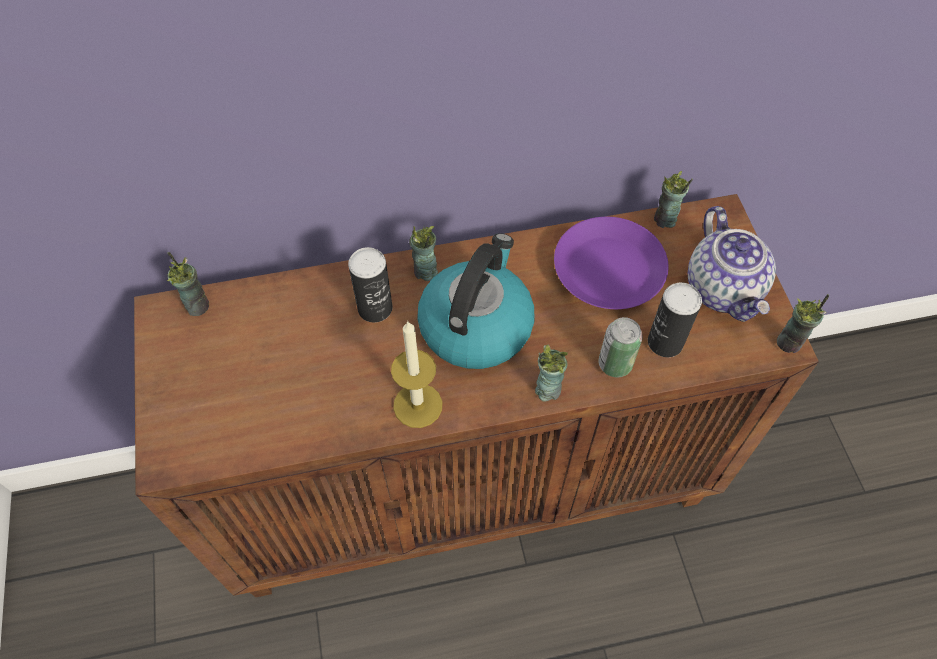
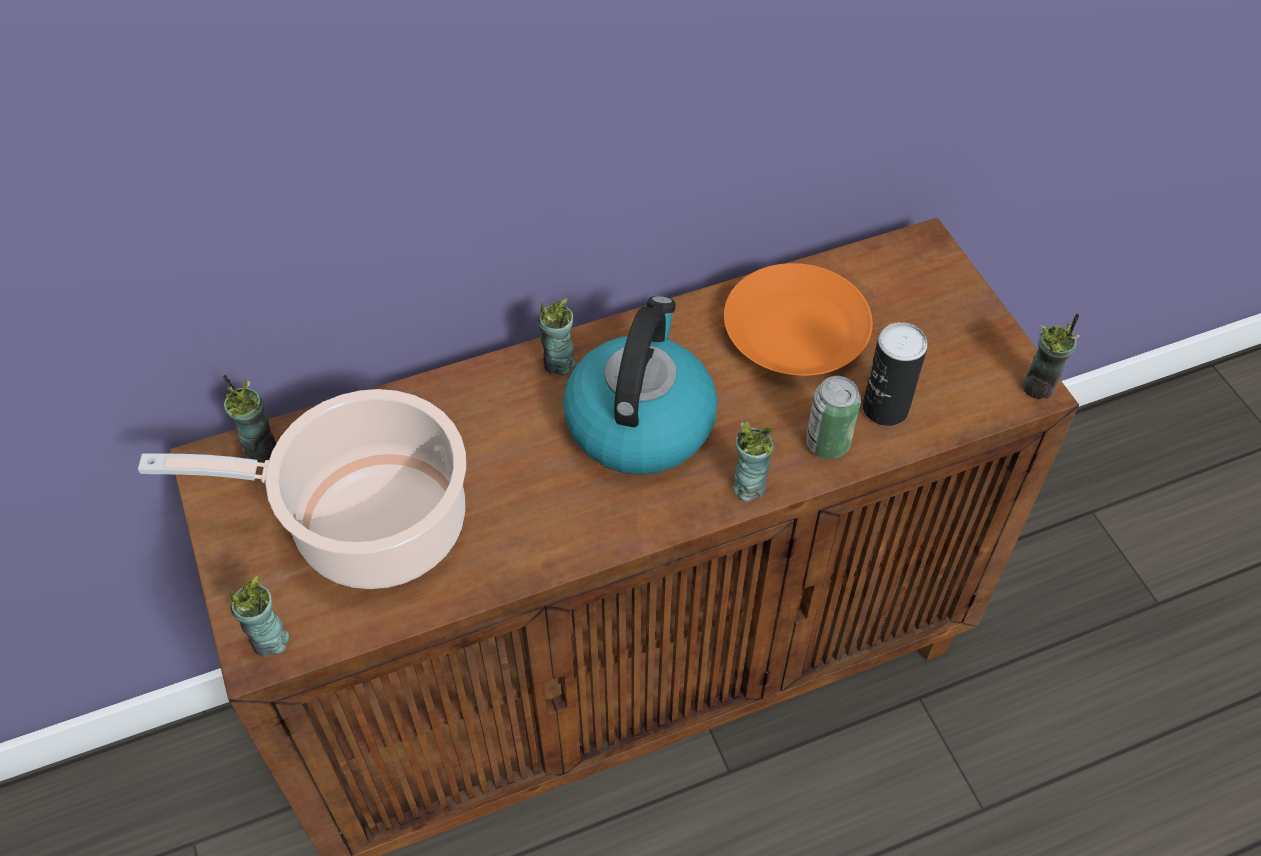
camera: 10 degrees left, 5 degrees down
can [348,247,392,323] -> none
candle [391,320,442,428] -> none
purple plate [554,217,669,309] -> orange plate [724,263,873,376]
cup [654,171,693,228] -> cup moved to [229,576,290,657]
teapot [688,206,776,322] -> none
none -> cooking pot [138,389,466,589]

